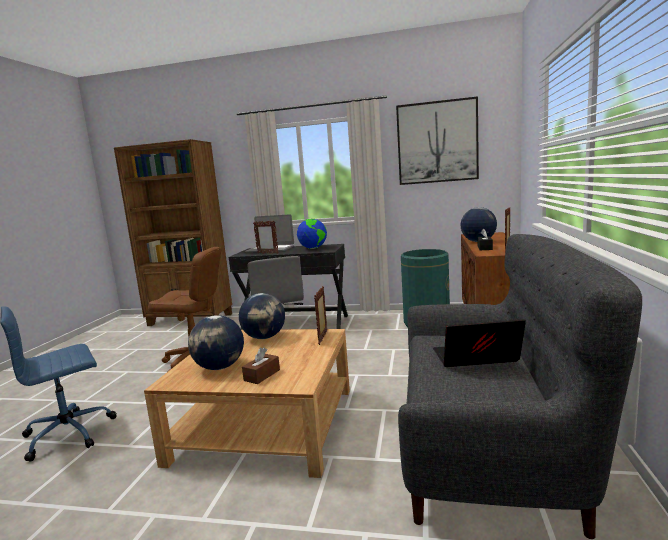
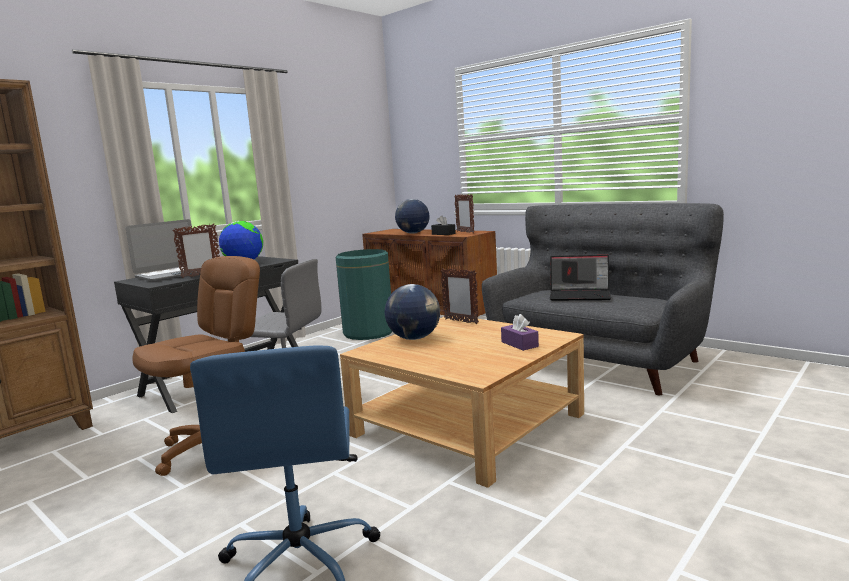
camera: 60 degrees left, 0 degrees up
globe [188,315,244,370] -> none
brown tissue box [242,347,280,384] -> purple tissue box [501,314,539,351]
picture [396,96,479,185] -> none
laptop [433,319,526,367] -> laptop turned 105 degrees counterclockwise [549,255,611,301]

